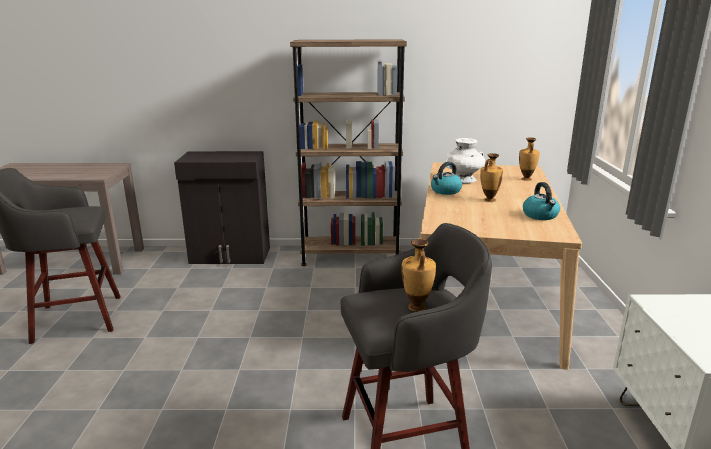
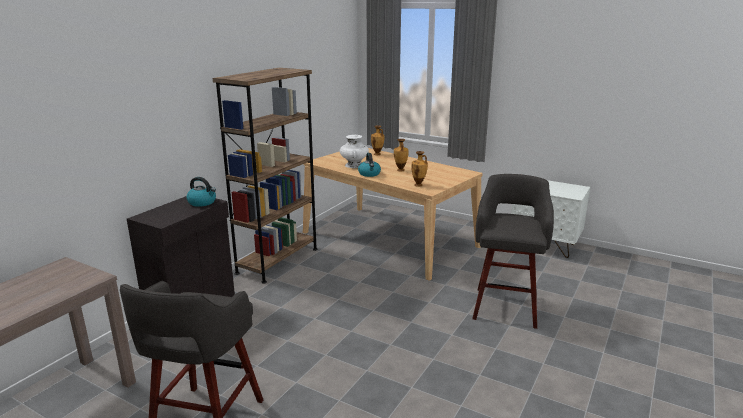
camera: 60 degrees left, 0 degrees up
vase [401,239,436,312] -> vase moved to [411,151,428,187]
kettle [523,182,560,220] -> kettle moved to [187,177,216,207]

